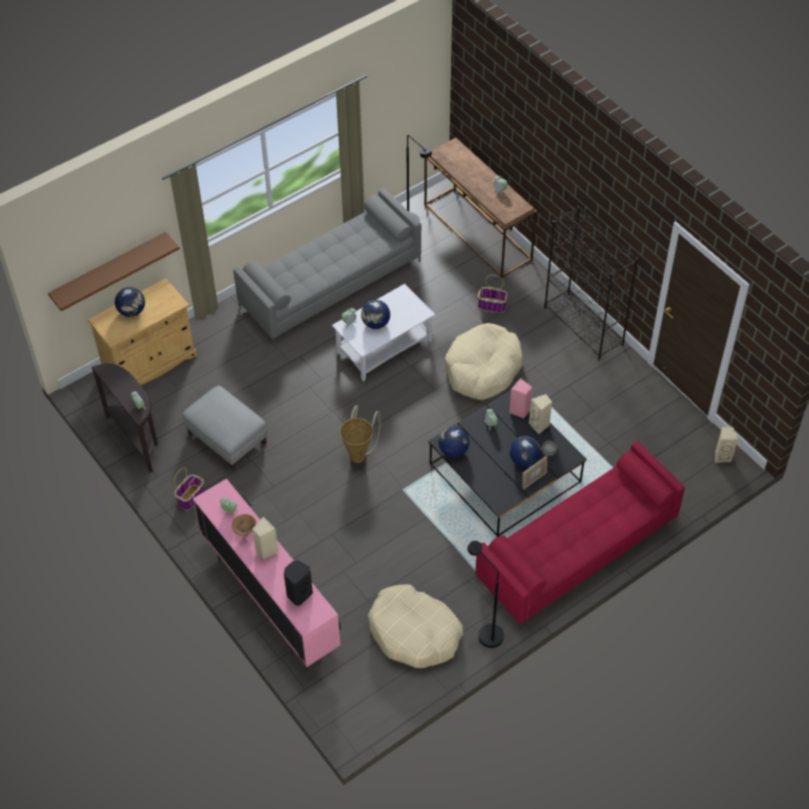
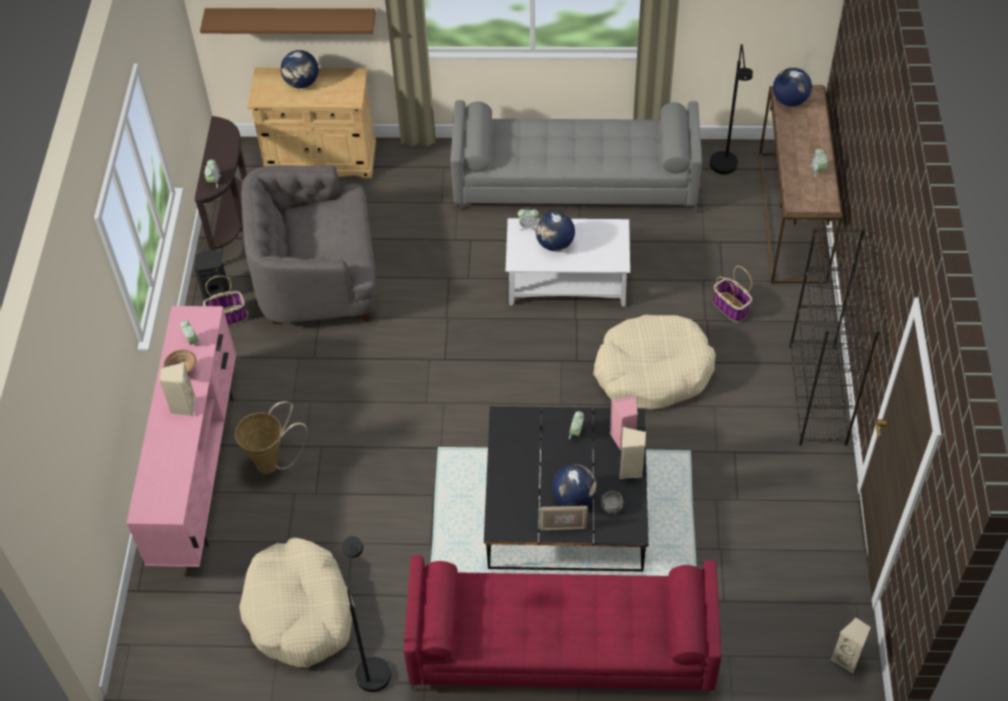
camera: 40 degrees right, 0 degrees up
grey ottoman [182,386,267,470] -> grey armchair [241,166,376,325]
black speaker [284,560,313,606] -> black speaker moved to [194,250,230,300]
basket [340,405,380,463] -> basket moved to [235,401,307,474]
globe [439,427,469,458] -> globe moved to [773,68,812,107]

